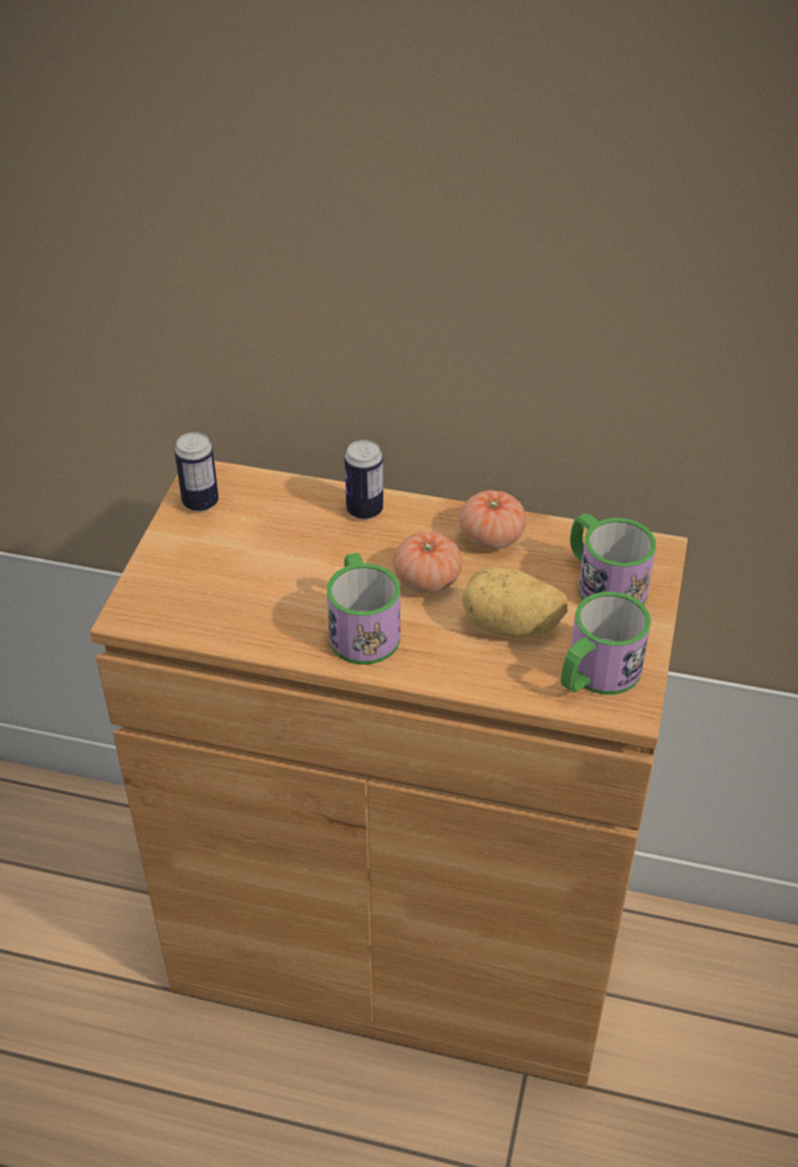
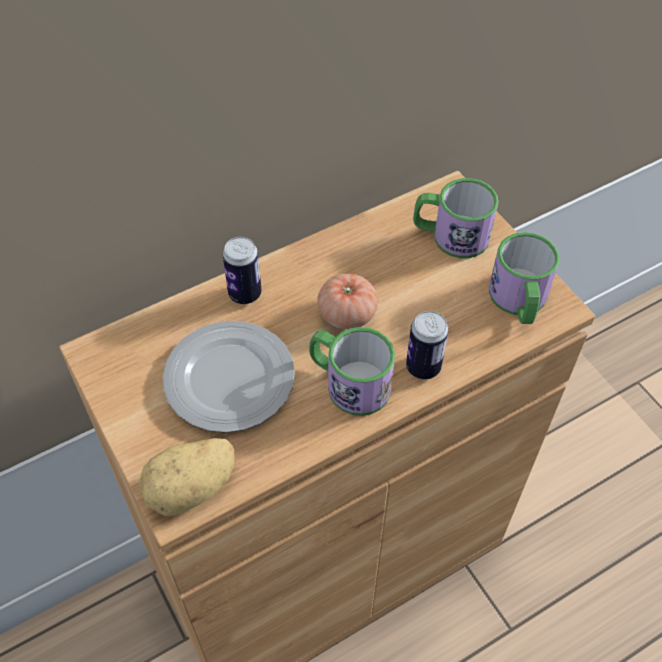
camera: 45 degrees left, 10 degrees up
can [175,432,219,512] -> can moved to [406,311,448,379]
tomato [459,490,526,549] -> none
potato [462,567,567,638] -> potato moved to [139,438,234,516]
none -> plate [162,321,295,433]

